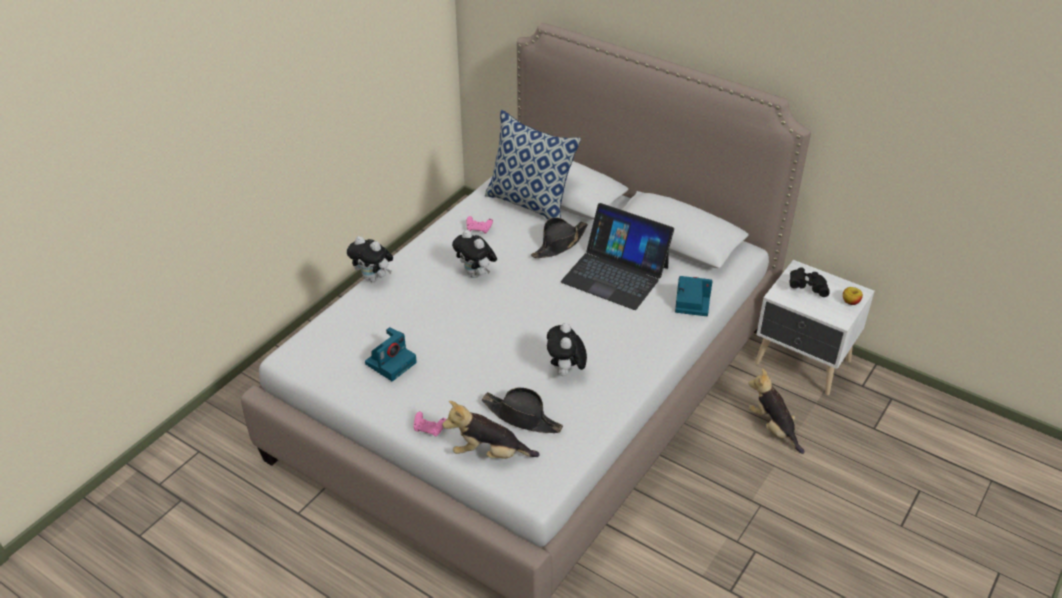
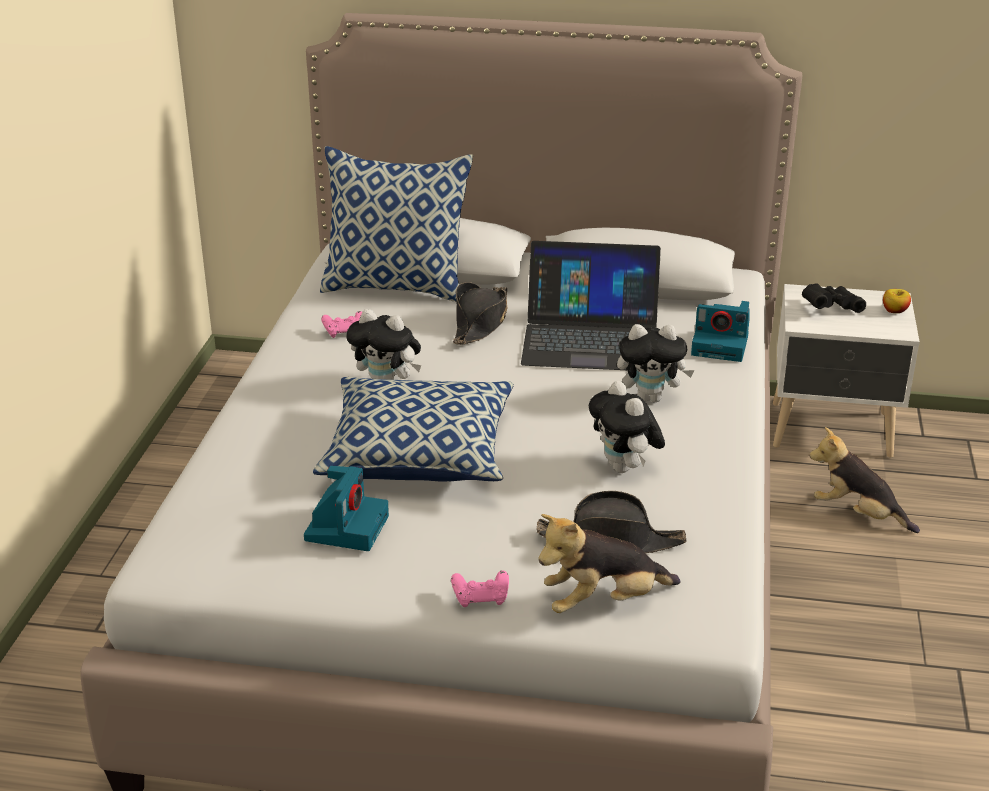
camera: 25 degrees left, 10 degrees down
plush toy [347,236,393,282] -> plush toy moved to [617,324,695,402]
camera [675,276,712,316] -> camera turned 150 degrees counterclockwise [691,301,749,362]
none -> pillow [313,377,514,482]

